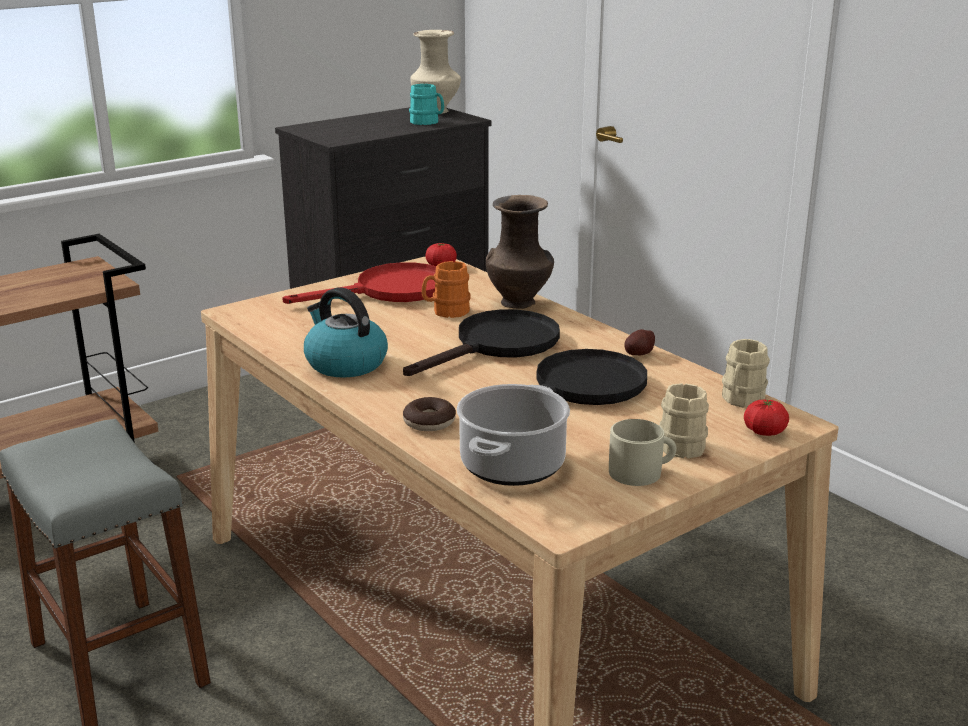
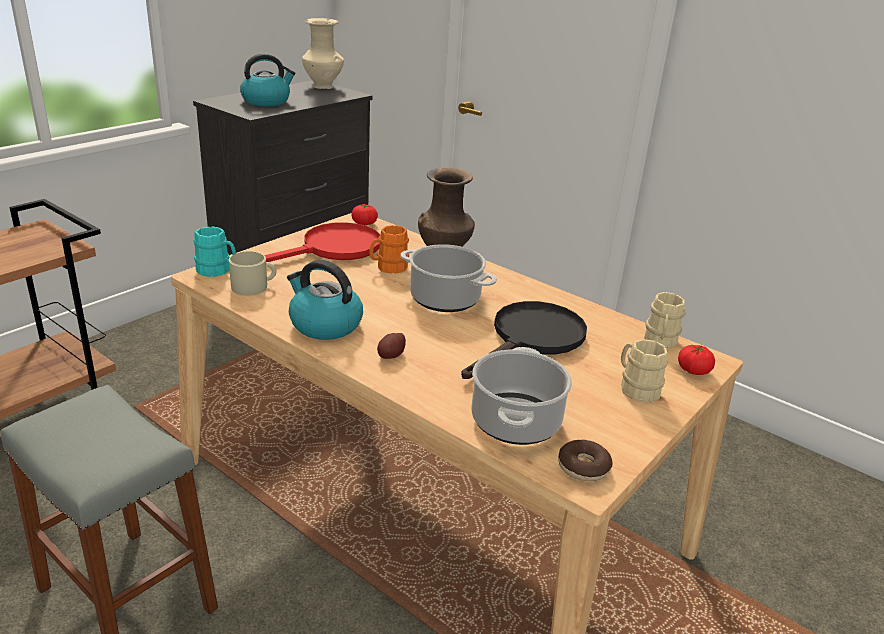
camera: 15 degrees left, 5 degrees up
black frying pan [403,309,560,376] -> cooking pot [400,244,497,312]
donut [403,397,456,431] -> donut moved to [558,440,613,481]
turquoise mug [409,84,444,125] -> turquoise mug moved to [194,226,236,277]
beige mug [609,419,677,486] -> beige mug moved to [229,251,276,296]
potato [624,329,655,355] -> potato moved to [377,333,406,359]
none -> kettle [240,54,296,106]

